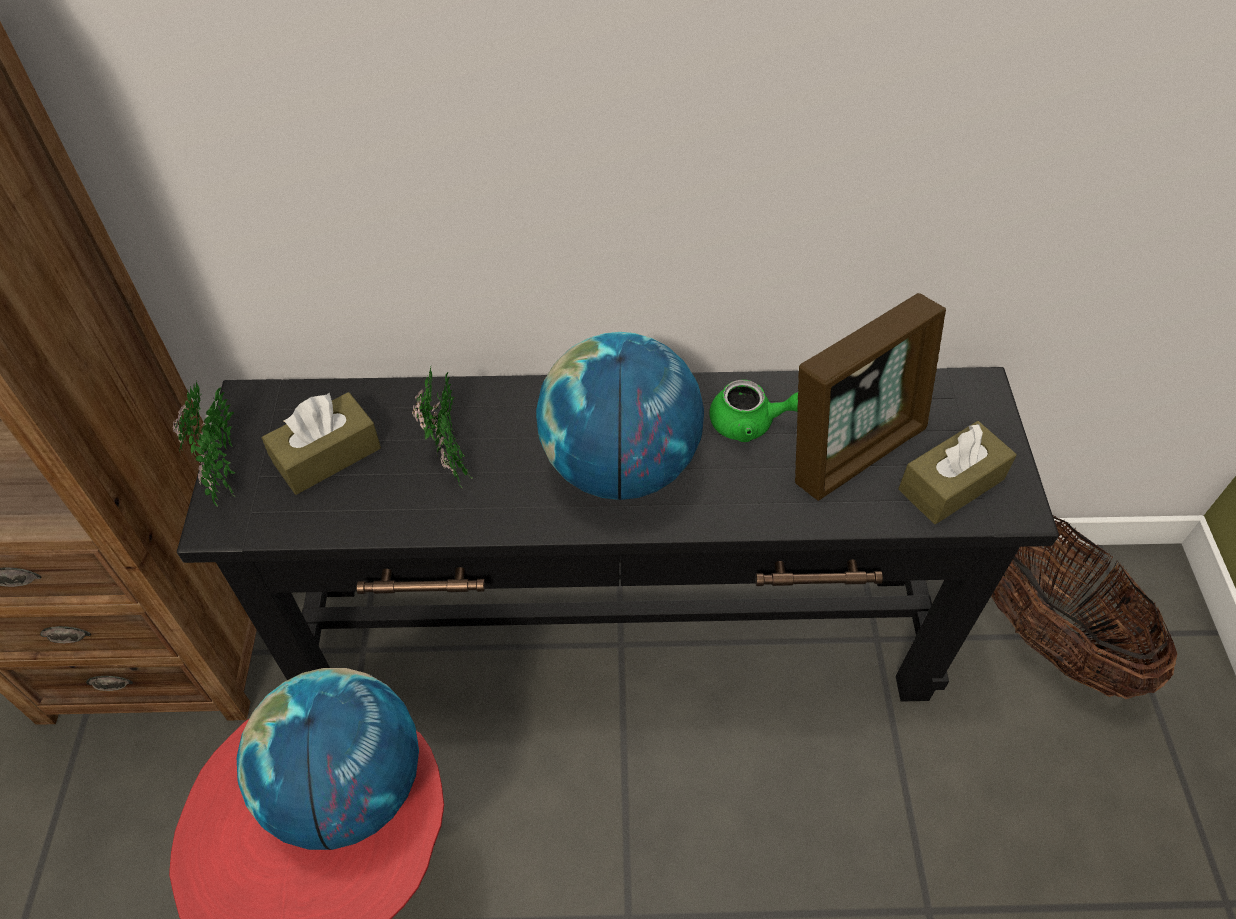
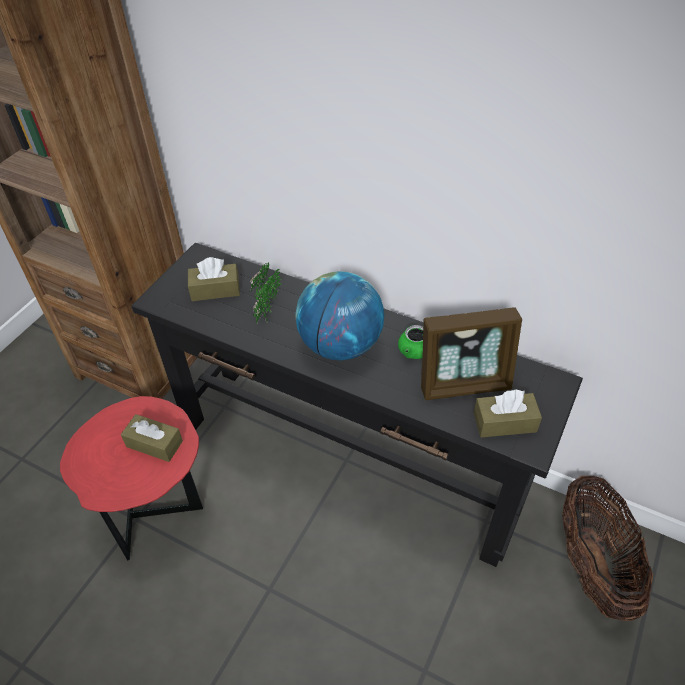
camera: 30 degrees right, 5 degrees down
potted plant [173,381,235,506] -> none
globe [237,668,419,850] -> brown tissue box [121,414,183,462]

